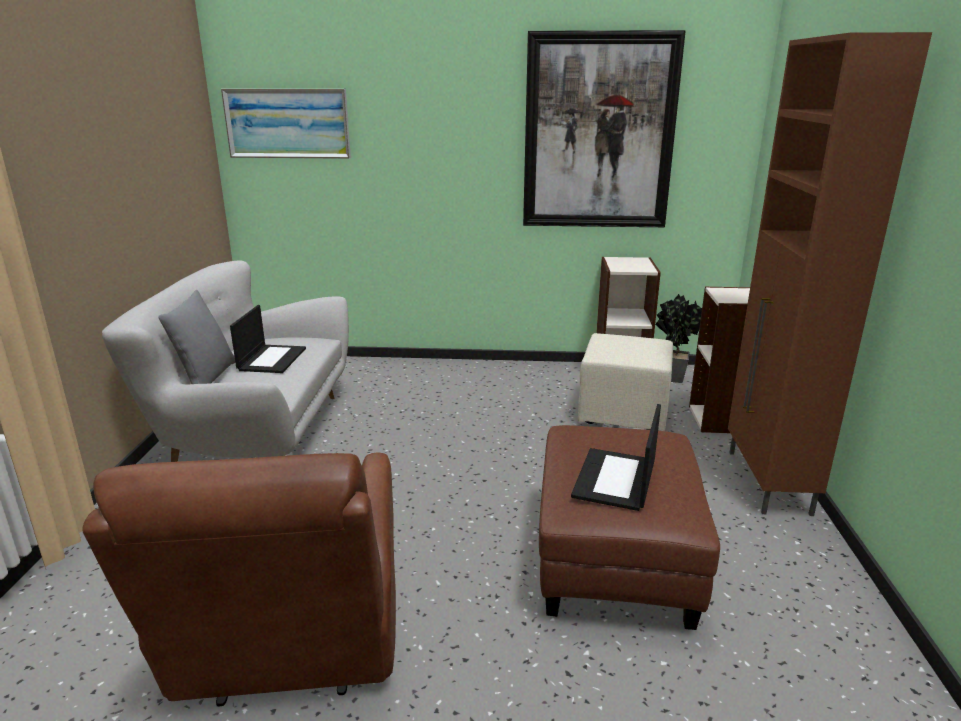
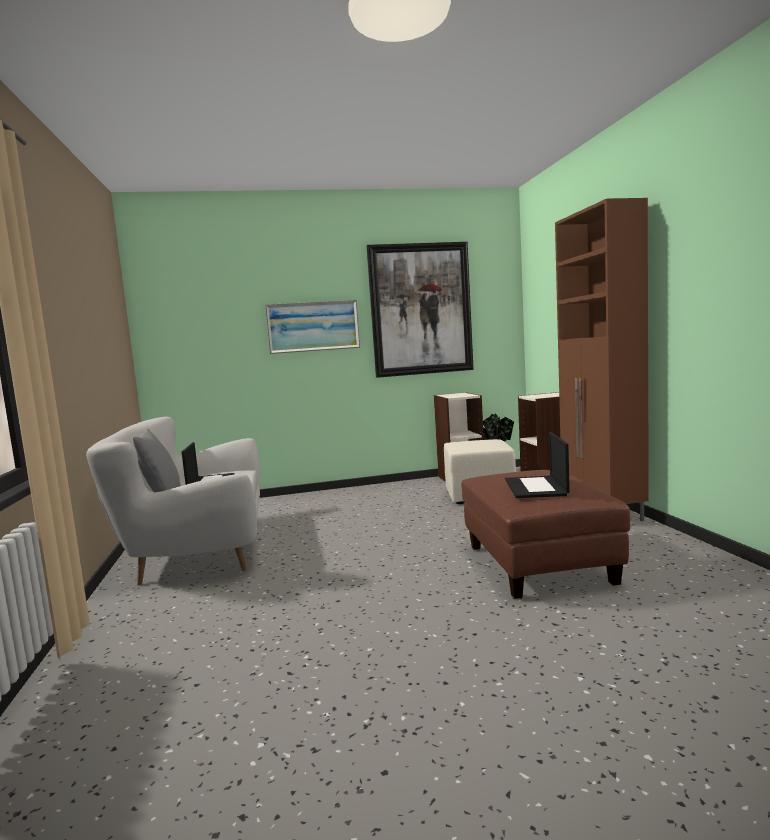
camera: 15 degrees left, 15 degrees down
brown armchair [82,453,396,706] -> none
picture [221,89,351,159] -> picture moved to [265,300,360,354]

